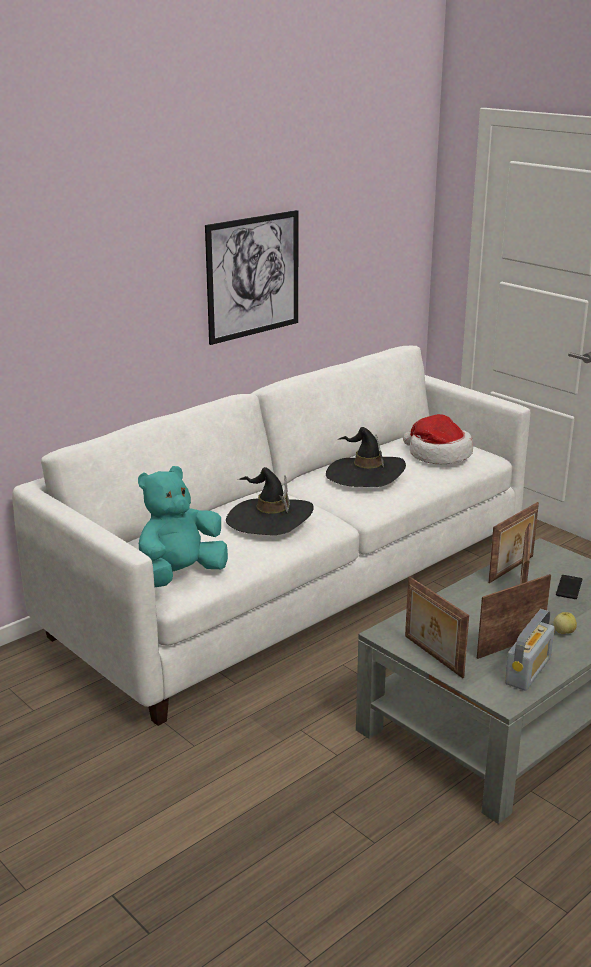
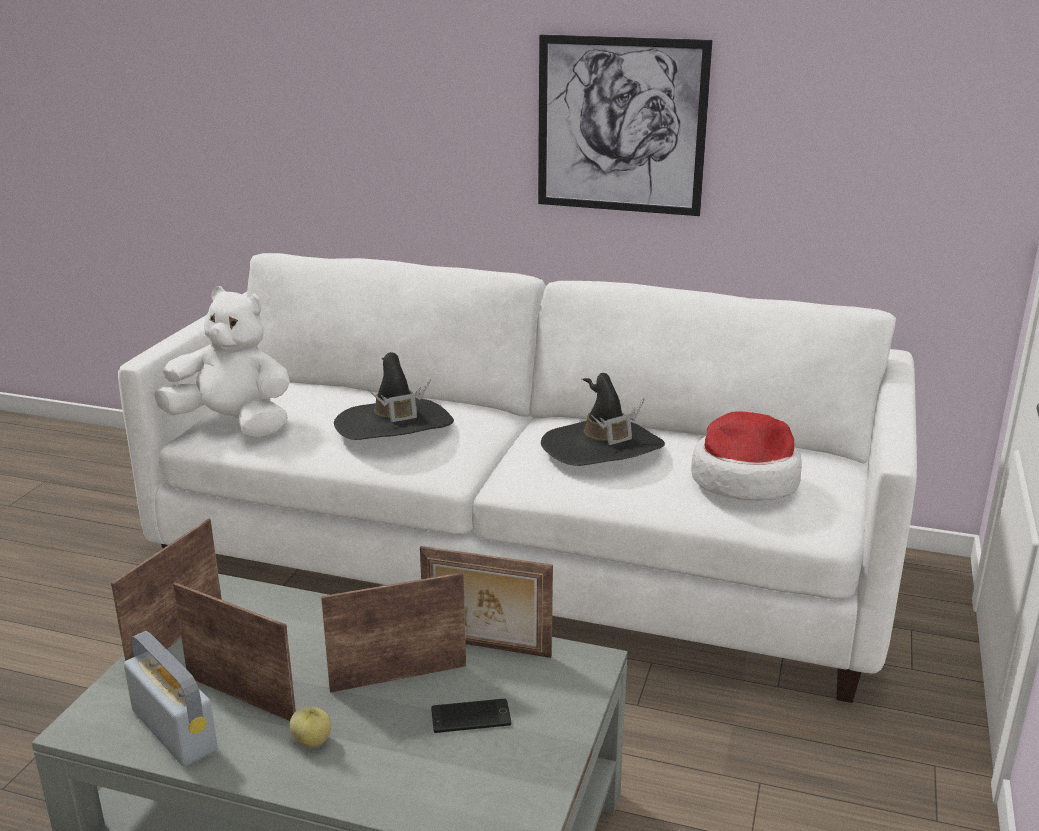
camera: 60 degrees right, 0 degrees up
turquoise plush toy [138,466,228,587] -> white plush toy [154,286,290,437]
radio [505,609,555,691] -> radio turned 135 degrees counterclockwise [124,631,217,767]

